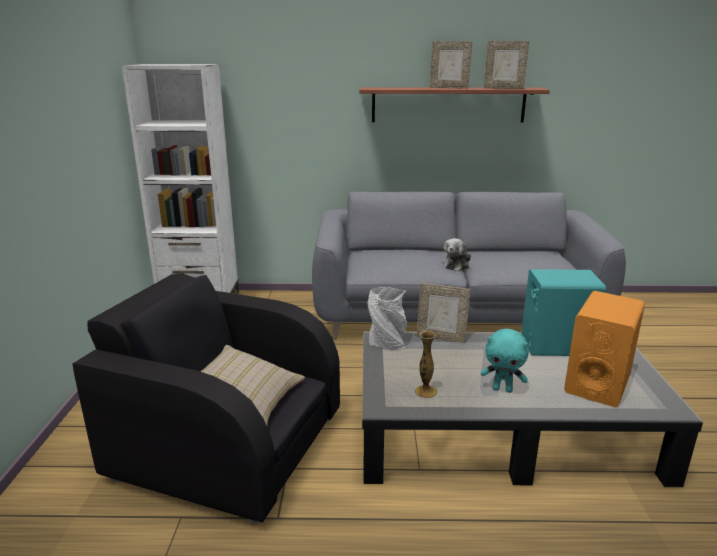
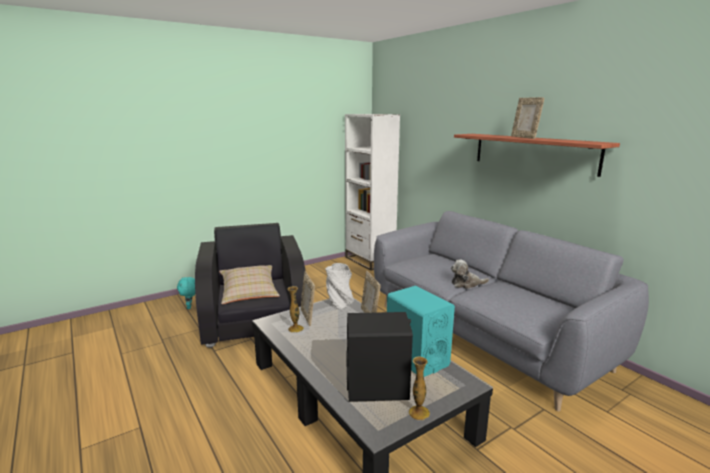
camera: 55 degrees right, 5 degrees down
turquoise plush toy [481,329,529,393] -> turquoise plush toy moved to [177,277,195,309]
picture frame [484,41,529,89] -> picture frame moved to [301,272,315,326]
orange speaker [564,291,645,407] -> black speaker [346,312,413,402]
none -> vase [409,356,430,420]

